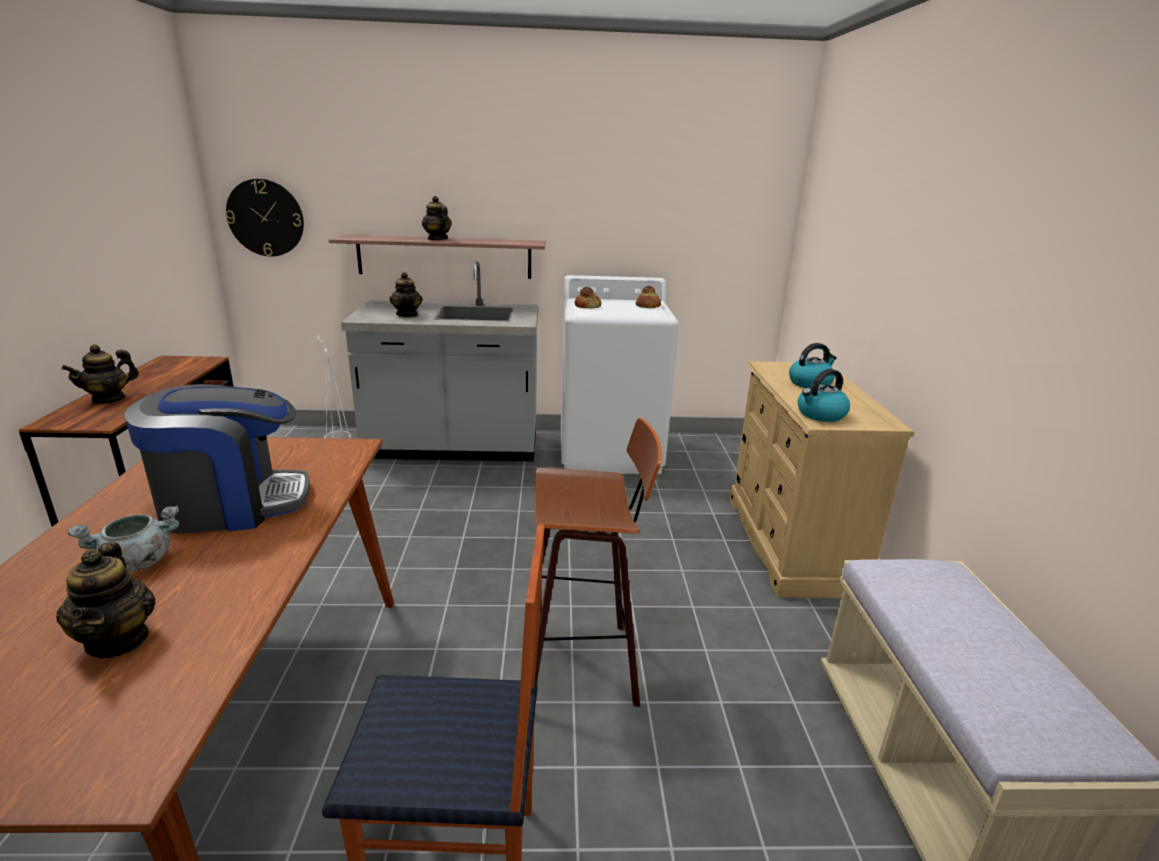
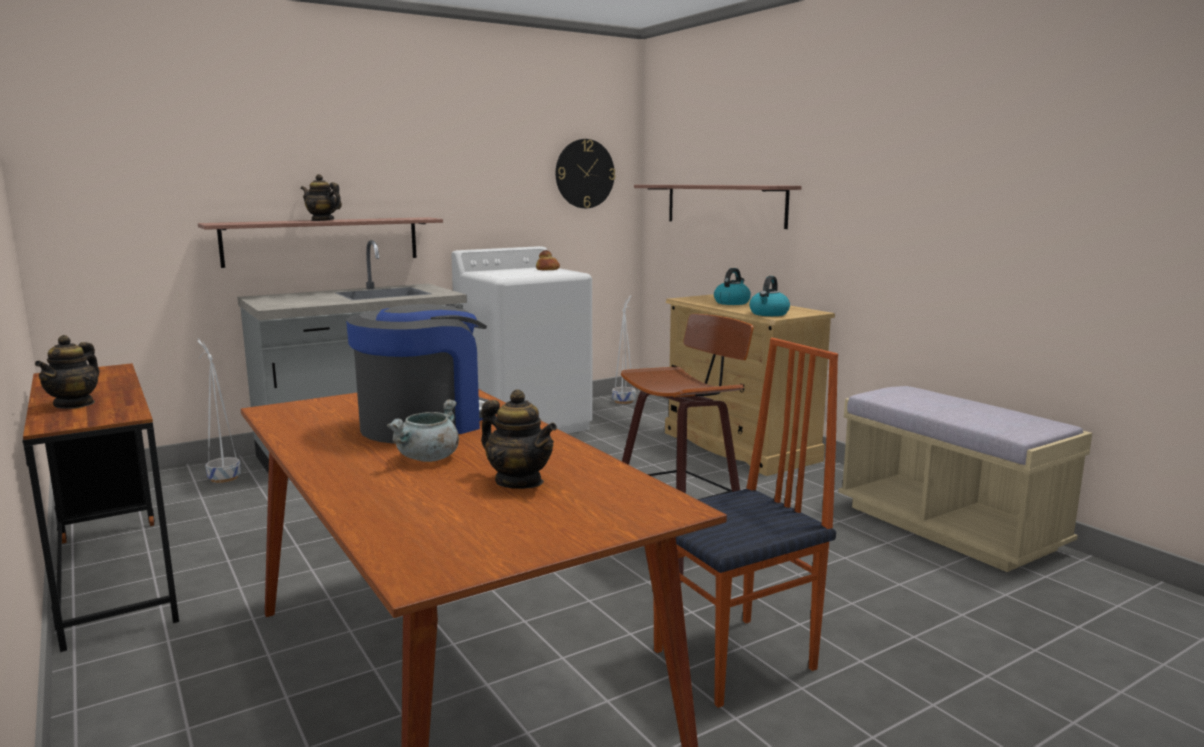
camera: 30 degrees left, 10 degrees down
wall clock [226,179,304,256] -> wall clock moved to [555,139,615,208]
teapot [389,272,423,317] -> none
bread [574,287,601,309] -> none
none -> white planter [612,295,636,404]
none -> shelf [634,185,802,229]

